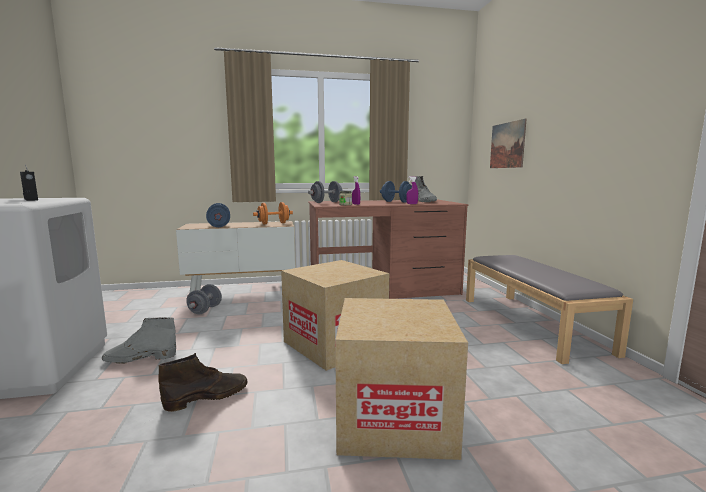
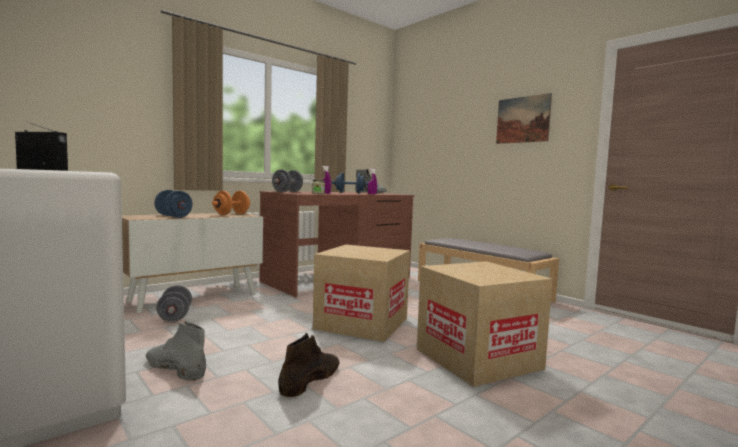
camera: 30 degrees left, 5 degrees down
grey boot [102,317,176,364] -> grey boot turned 75 degrees clockwise [146,321,206,381]
picture [490,119,526,168] -> picture moved to [496,93,552,144]

